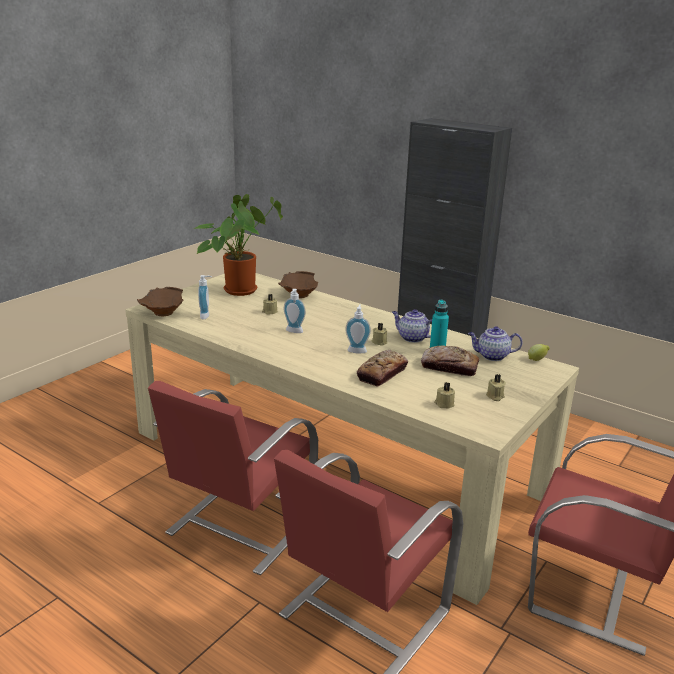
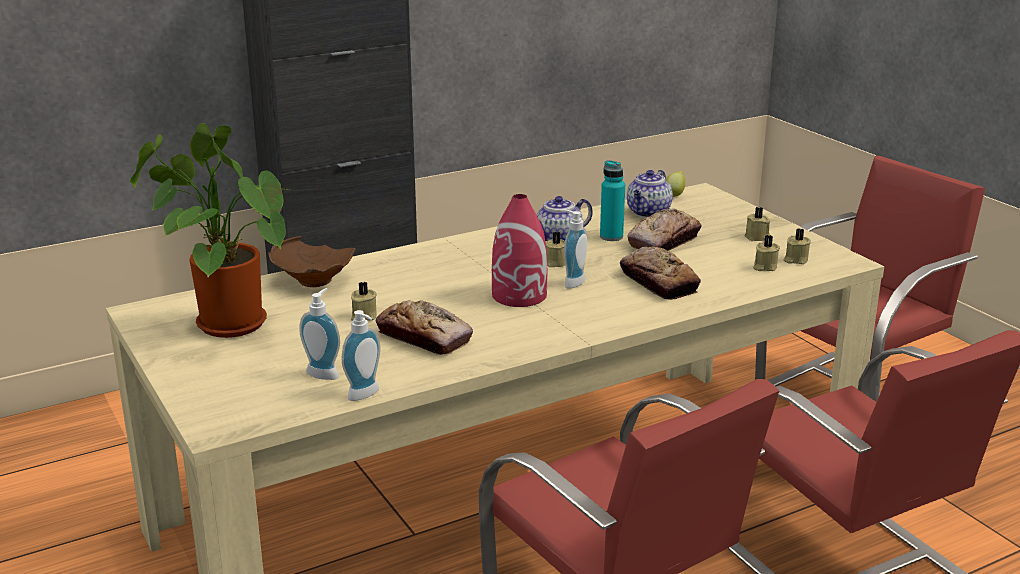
camera: 65 degrees left, 0 degrees up
brown bowl [137,287,183,316] -> none
soap dispenser [284,289,306,333] -> soap dispenser moved to [342,310,381,401]
none -> bread [376,300,473,355]
none -> red vase [492,194,547,307]
none -> beige candle [783,228,811,264]

